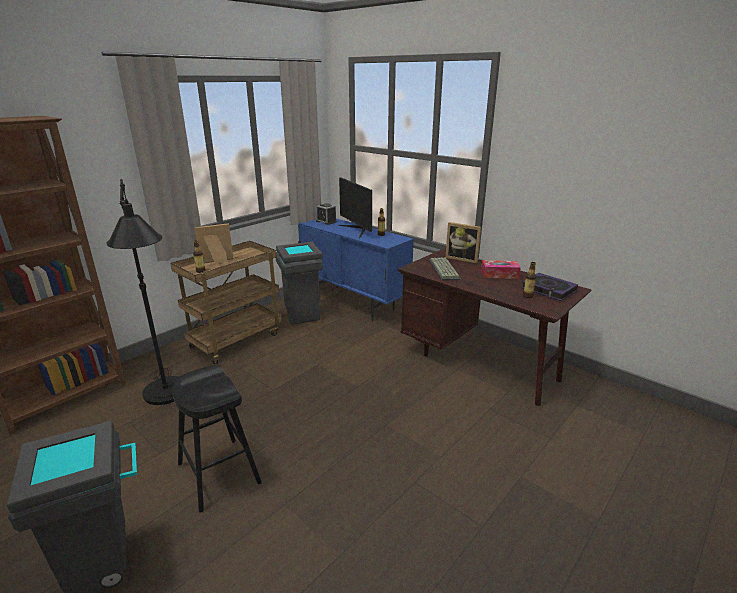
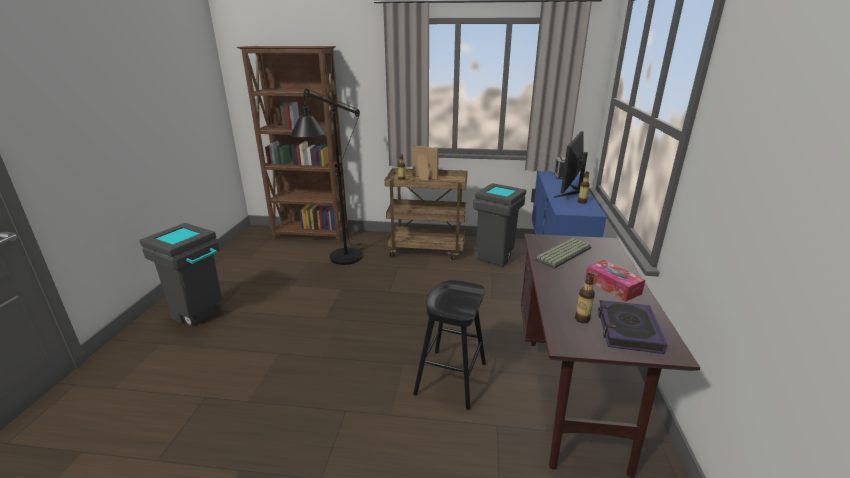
camera: 55 degrees right, 0 degrees up
black stool [172,365,262,513] -> black stool moved to [413,280,486,410]
picture frame [446,222,481,264] -> none

